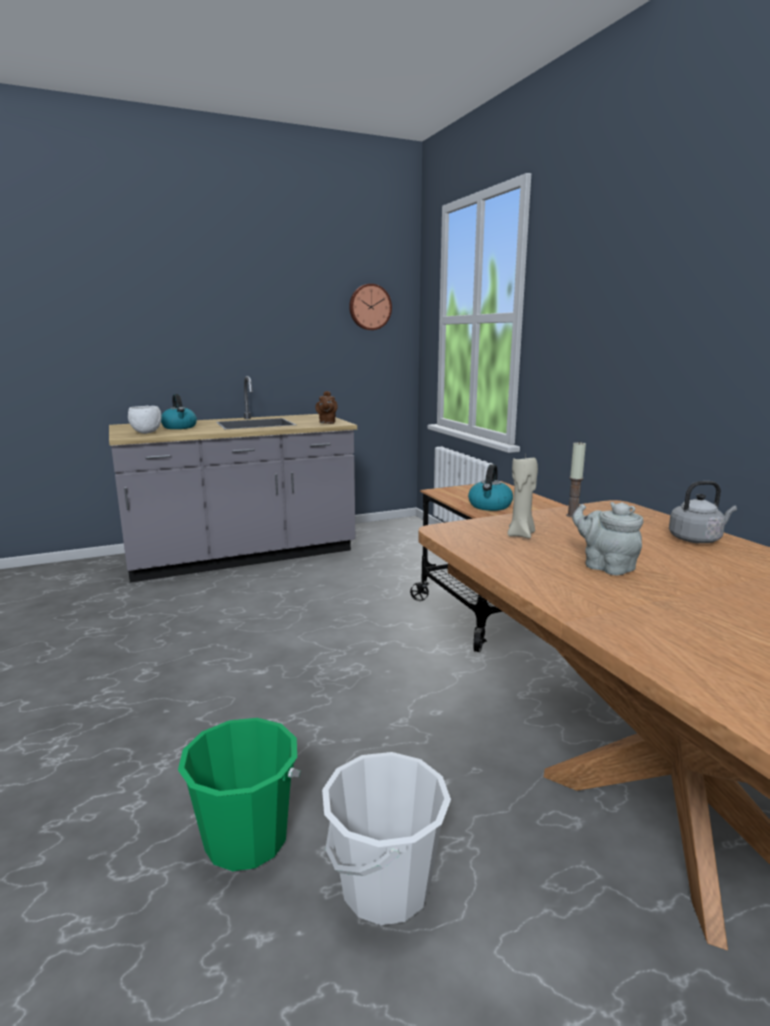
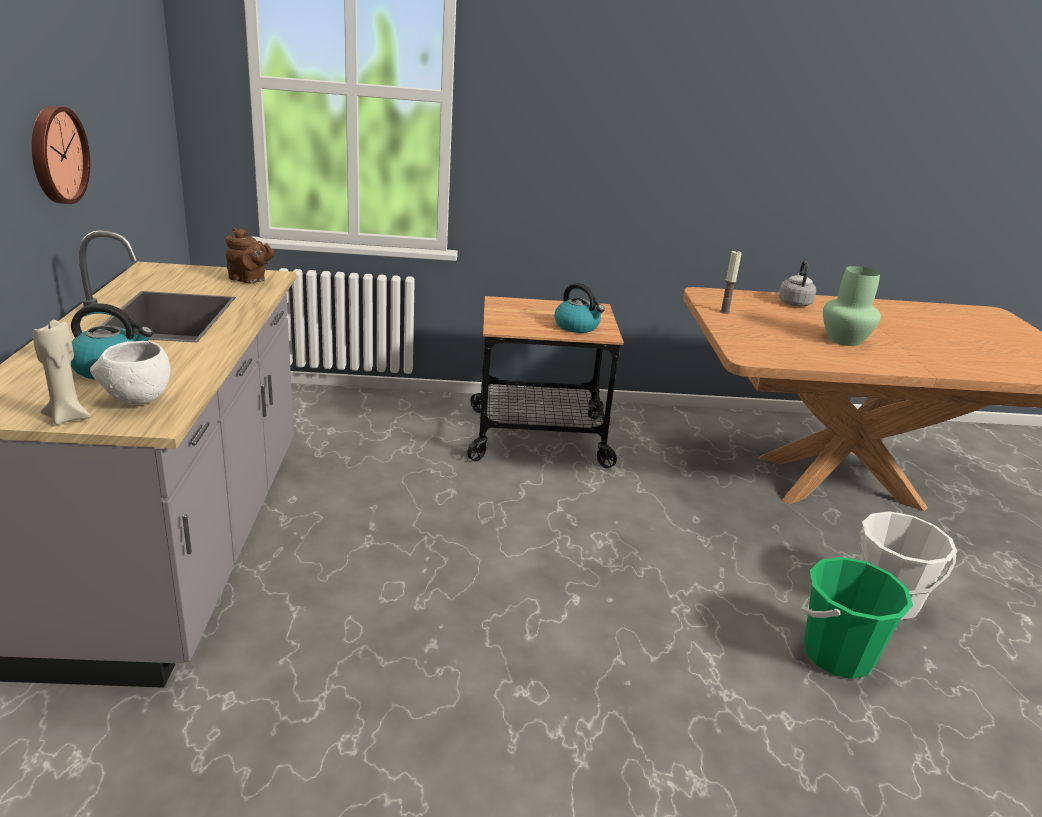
camera: 70 degrees left, 10 degrees up
wall clock [349,284,392,330] -> wall clock moved to [32,106,90,204]
beige candle [507,456,538,538] -> beige candle moved to [33,320,91,425]
grey teapot [572,502,643,575] -> green vase [823,266,881,346]

